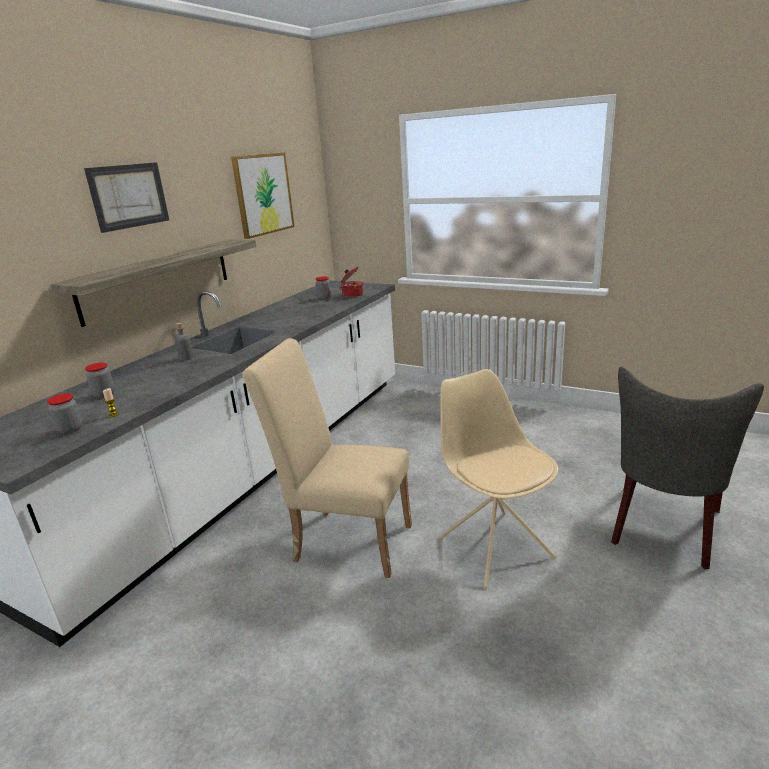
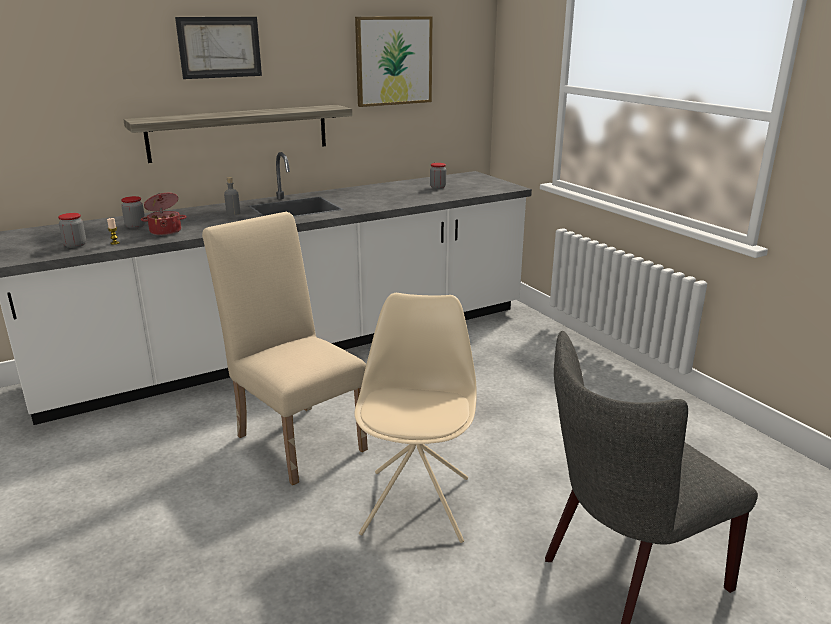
camera: 30 degrees right, 0 degrees up
cooking pot [339,267,364,297] -> cooking pot moved to [141,193,187,235]

